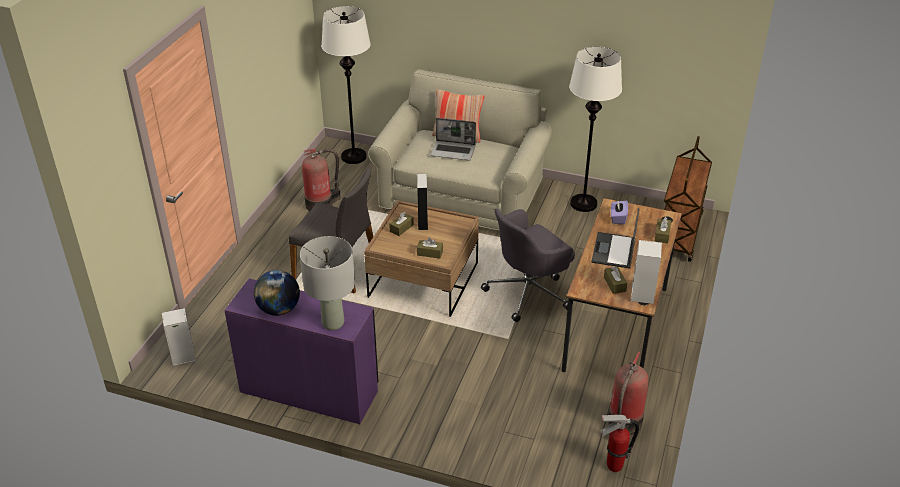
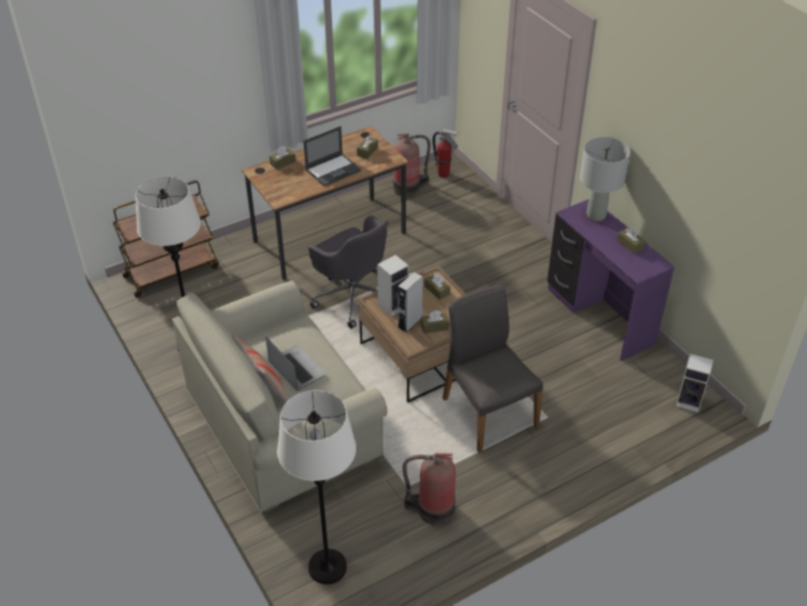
camera: 140 degrees left, 5 degrees up
globe [254,270,300,316] -> brown tissue box [617,228,645,254]
grey office chair [481,209,575,322] -> grey office chair turned 45 degrees clockwise [308,215,389,329]
purple tissue box [611,200,628,224] -> none
speaker [631,240,662,304] -> speaker moved to [377,255,409,317]

